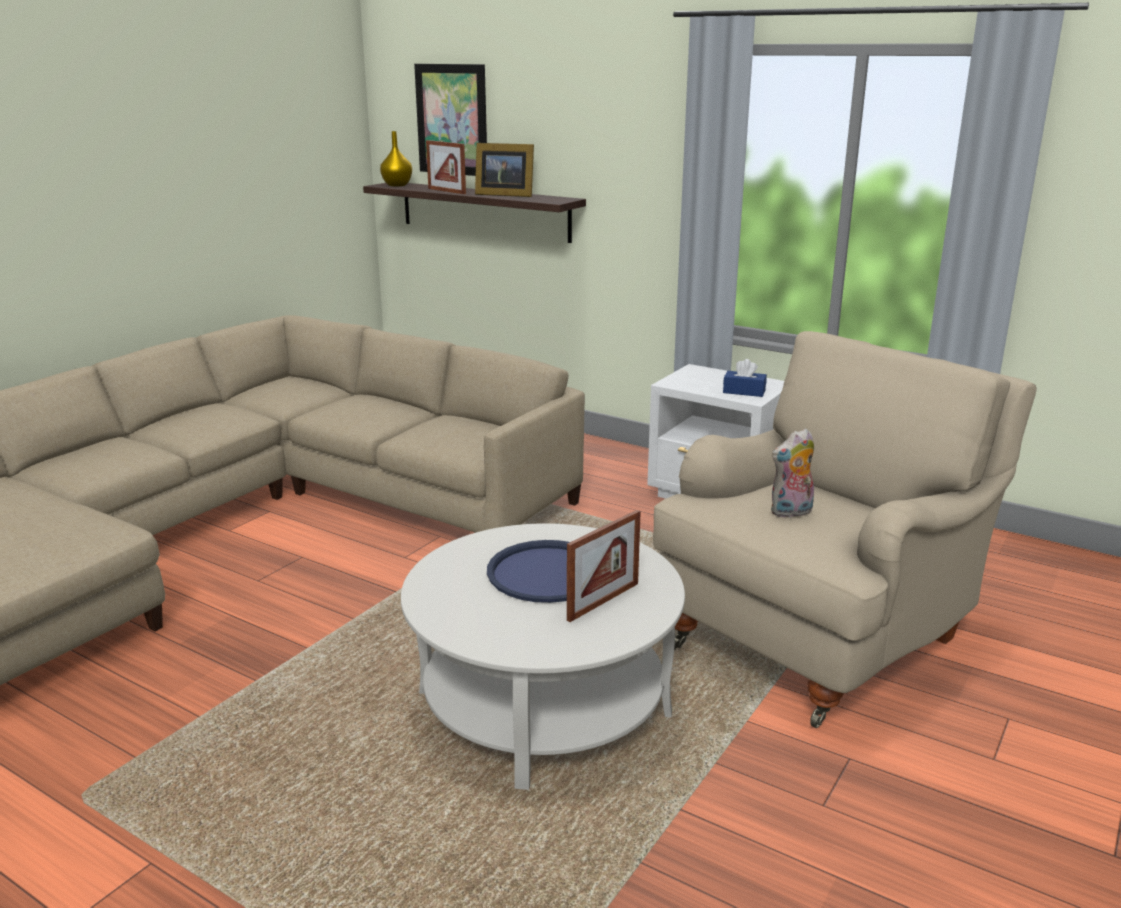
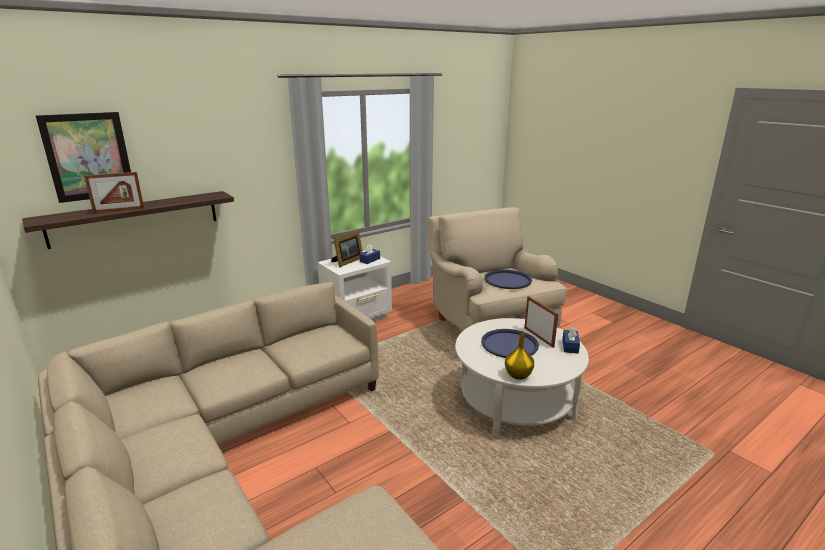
camera: 70 degrees left, 0 degrees up
yellow vase [380,131,412,187] -> yellow vase moved to [505,333,534,380]
picture frame [475,143,534,197] -> picture frame moved to [331,230,363,267]
plush toy [771,428,814,518] -> blue tray [484,270,532,289]
none -> blue tissue box [562,326,580,354]

